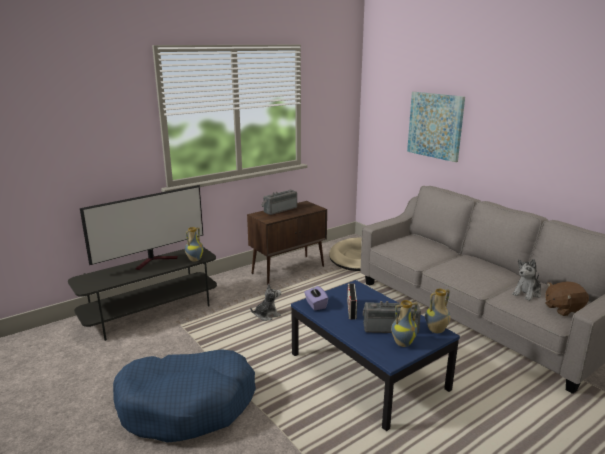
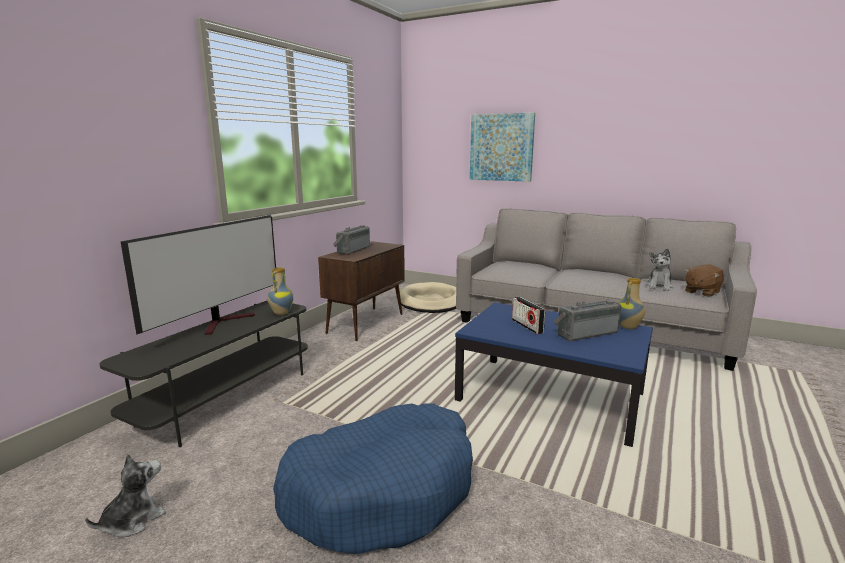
camera: 25 degrees left, 5 degrees down
plush toy [250,284,281,321] -> plush toy moved to [85,453,166,537]
purple tissue box [304,286,328,310] -> none
vase [391,300,418,347] -> none

